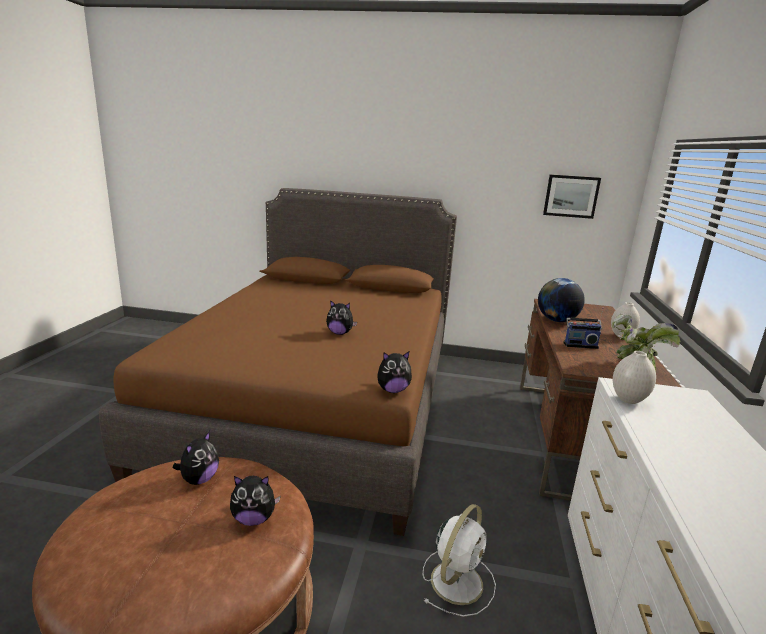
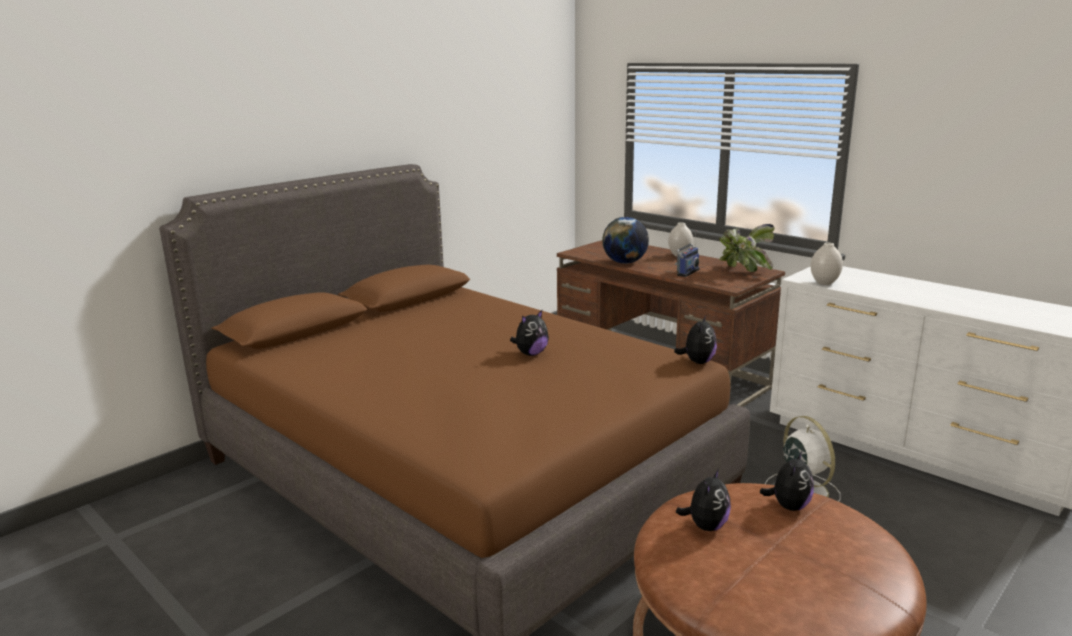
camera: 55 degrees left, 0 degrees up
plush toy [173,431,219,485] -> plush toy turned 60 degrees clockwise [676,469,731,531]
picture [543,175,601,219] -> none

